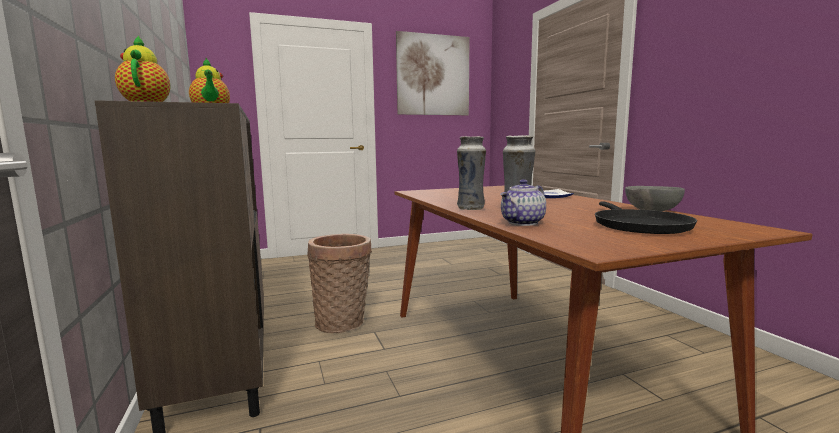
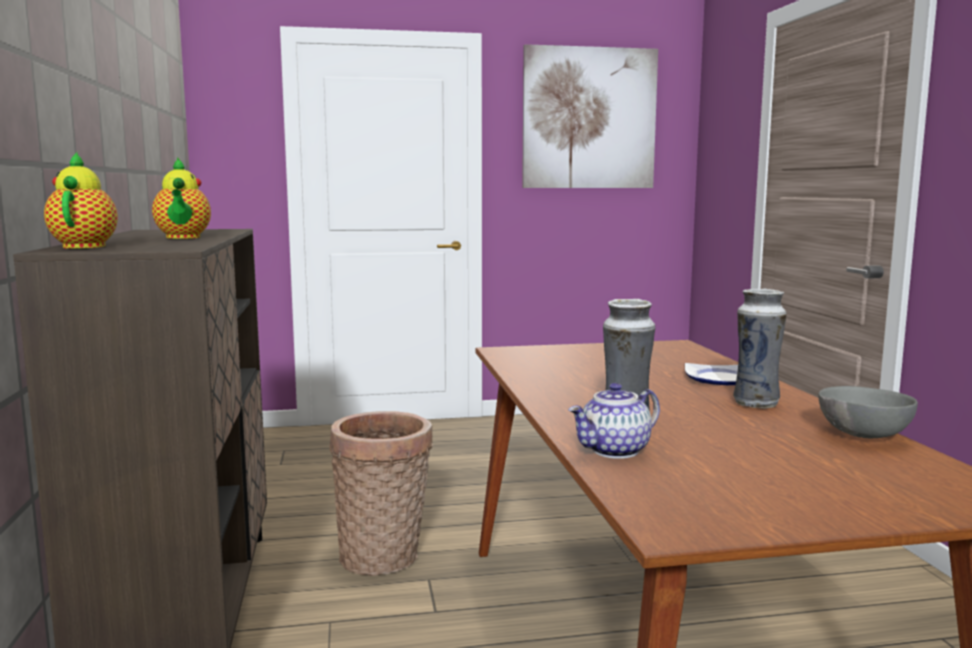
camera: 10 degrees right, 0 degrees up
vase [457,136,486,210] -> vase moved to [733,289,787,408]
black frying pan [595,202,697,234] -> none

